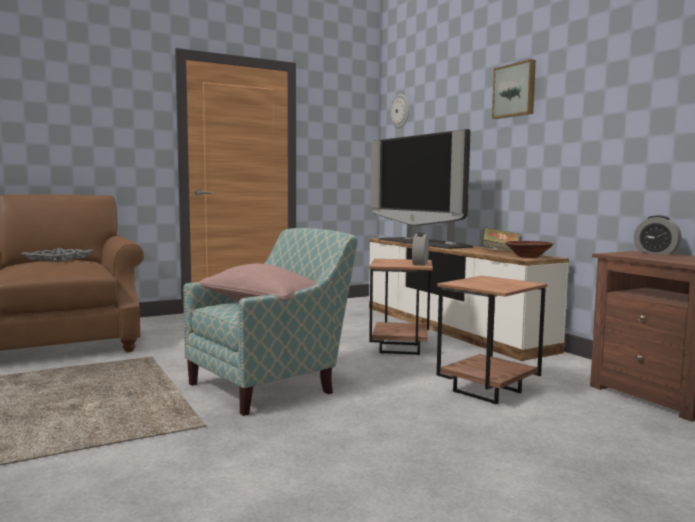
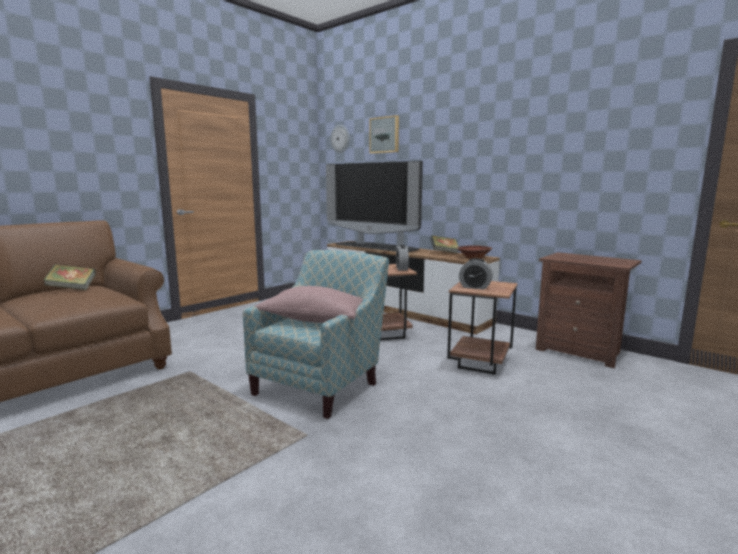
camera: 20 degrees left, 5 degrees up
grey tray [21,248,94,261] -> book [44,264,96,290]
picture [492,59,536,119] -> picture moved to [370,115,399,154]
alarm clock [634,215,682,255] -> alarm clock moved to [459,258,493,290]

